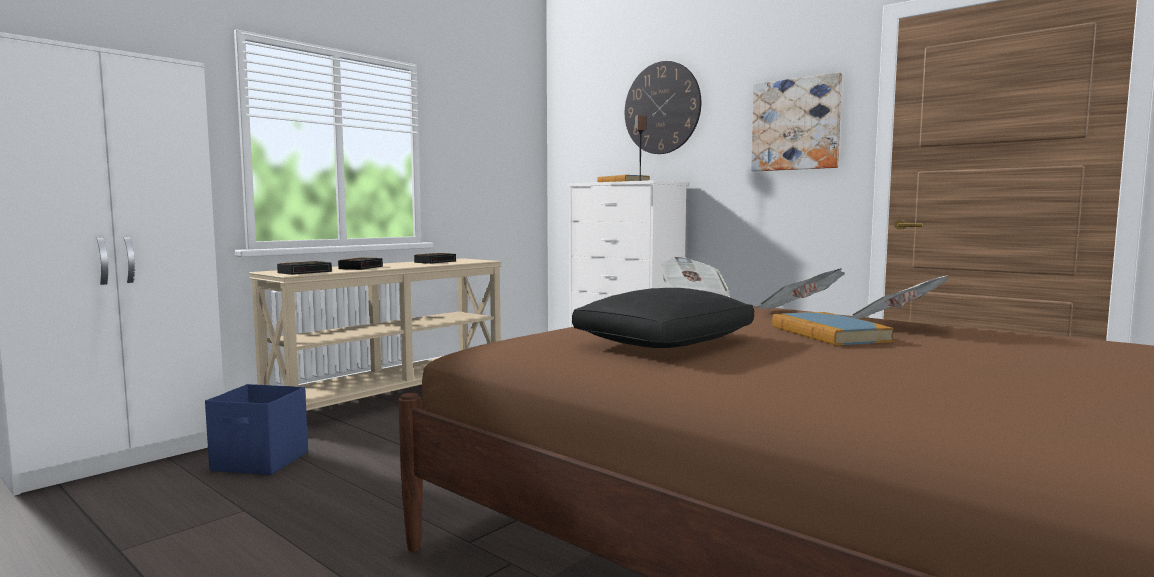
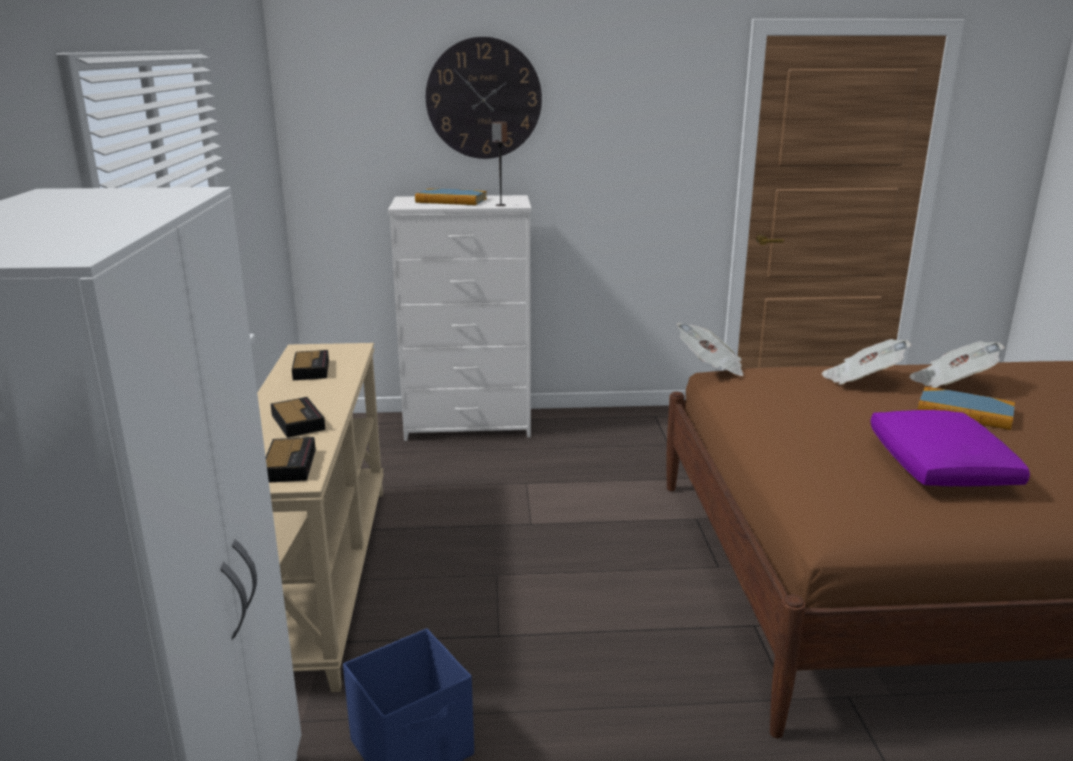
camera: 45 degrees left, 15 degrees up
black pillow [572,288,754,348] -> purple pillow [871,410,1030,486]
picture [751,72,842,171] -> none

